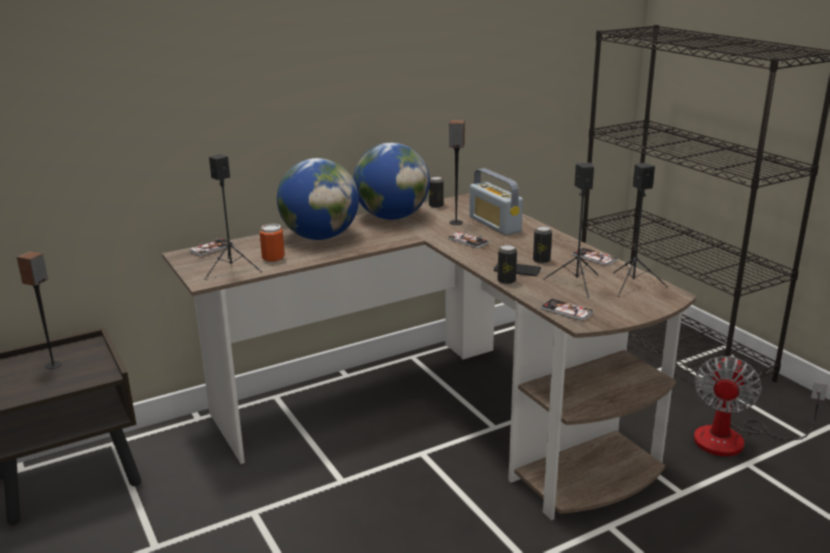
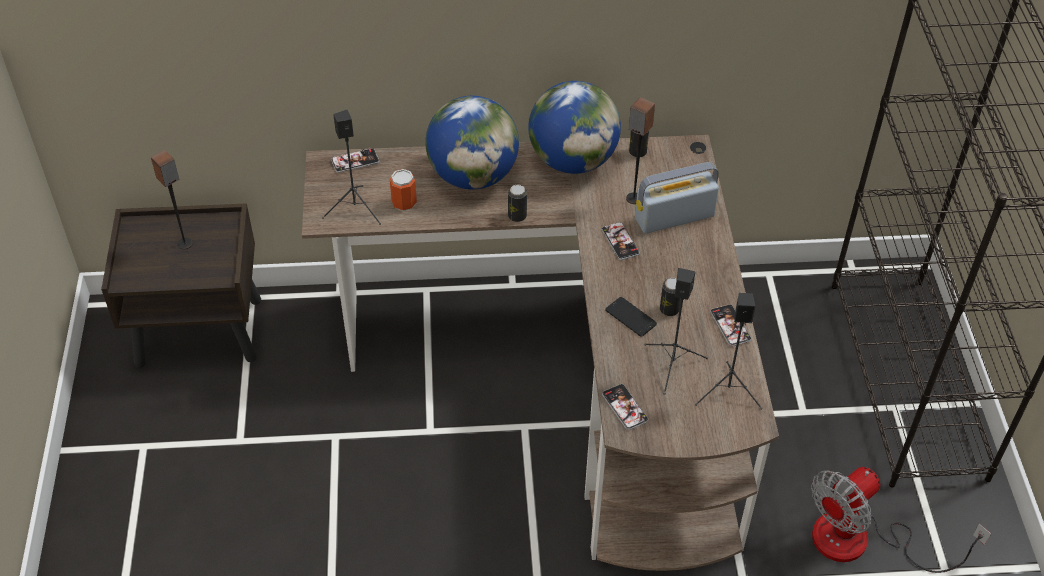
camera: 25 degrees right, 25 degrees up
radio [469,168,523,235] -> radio turned 75 degrees clockwise [635,162,719,234]
can [498,245,517,284] -> can moved to [508,185,527,222]

